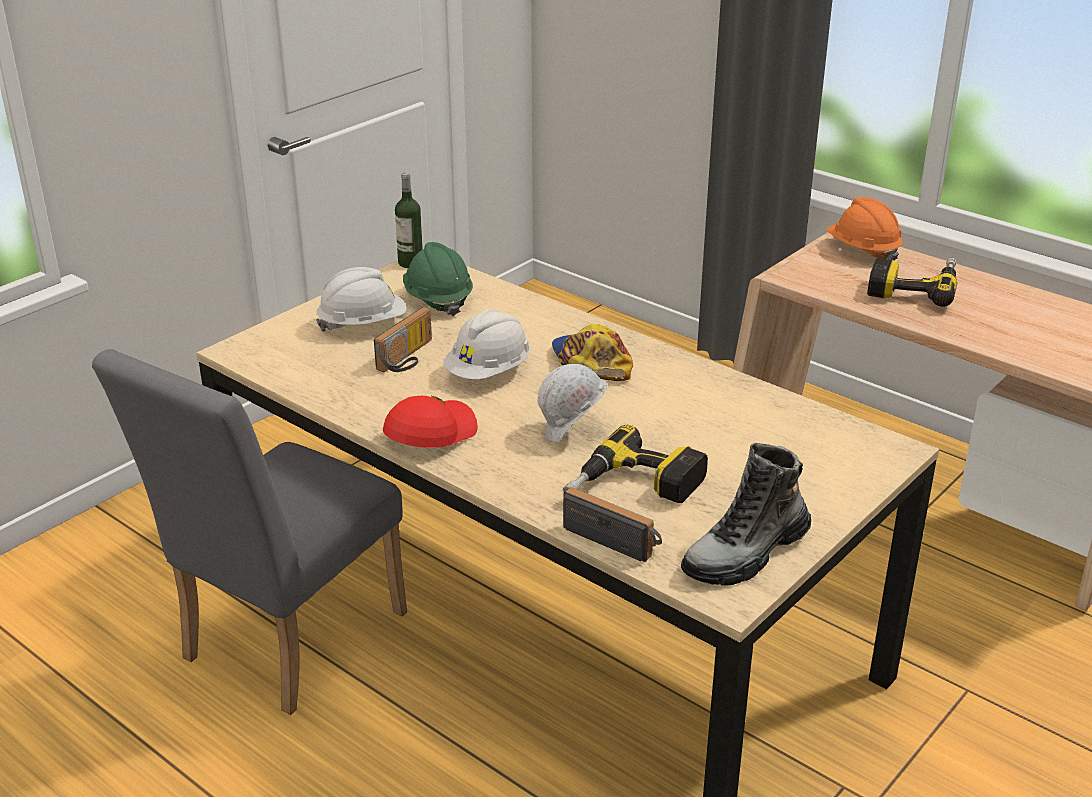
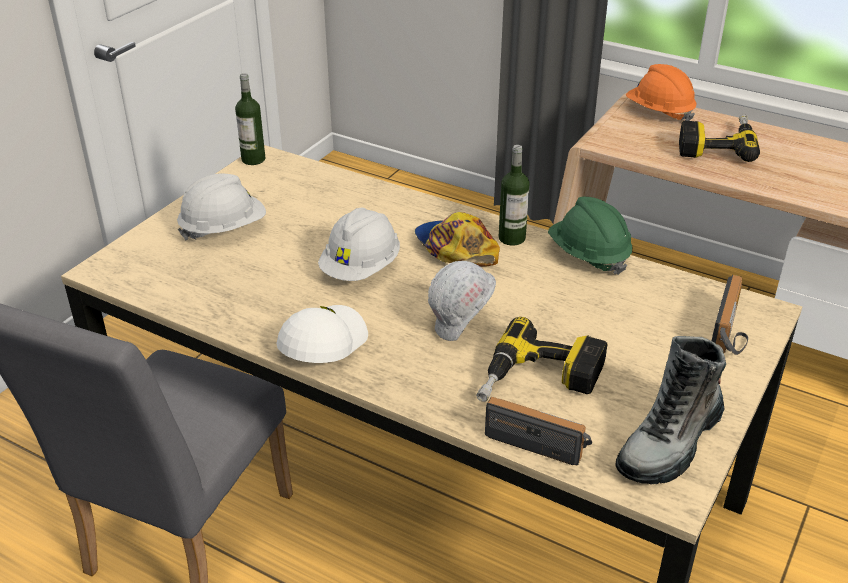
camera: 10 degrees left, 5 degrees up
radio [374,307,432,372] -> radio moved to [712,275,748,355]
red cap [383,395,478,448] -> white cap [276,305,368,363]
green hard hat [403,242,473,316] -> green hard hat moved to [548,197,632,275]
none -> bottle [499,145,530,246]

